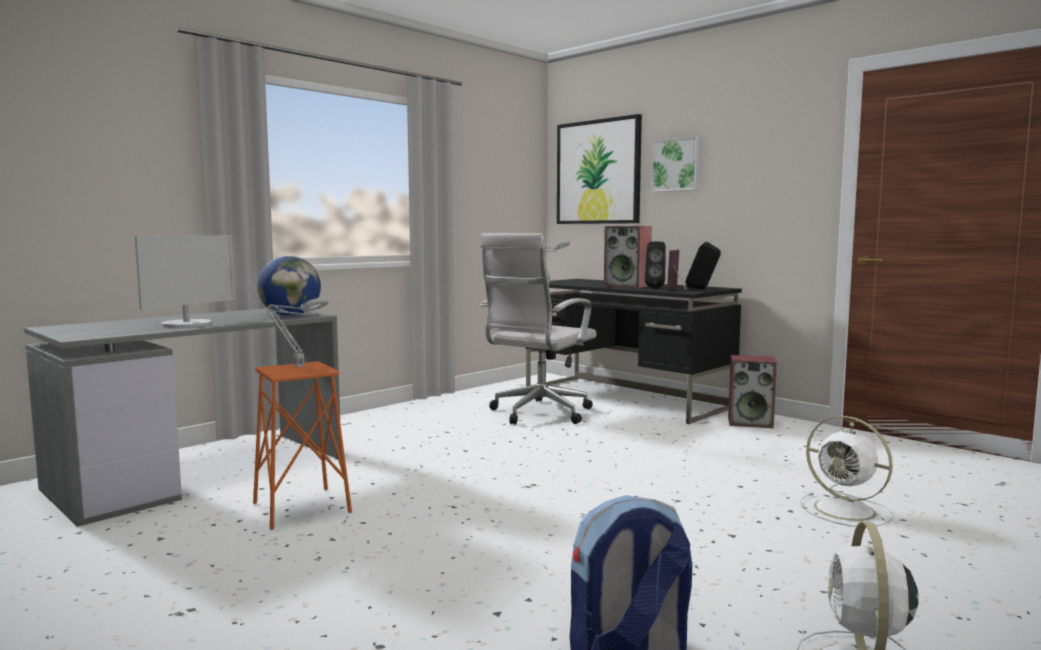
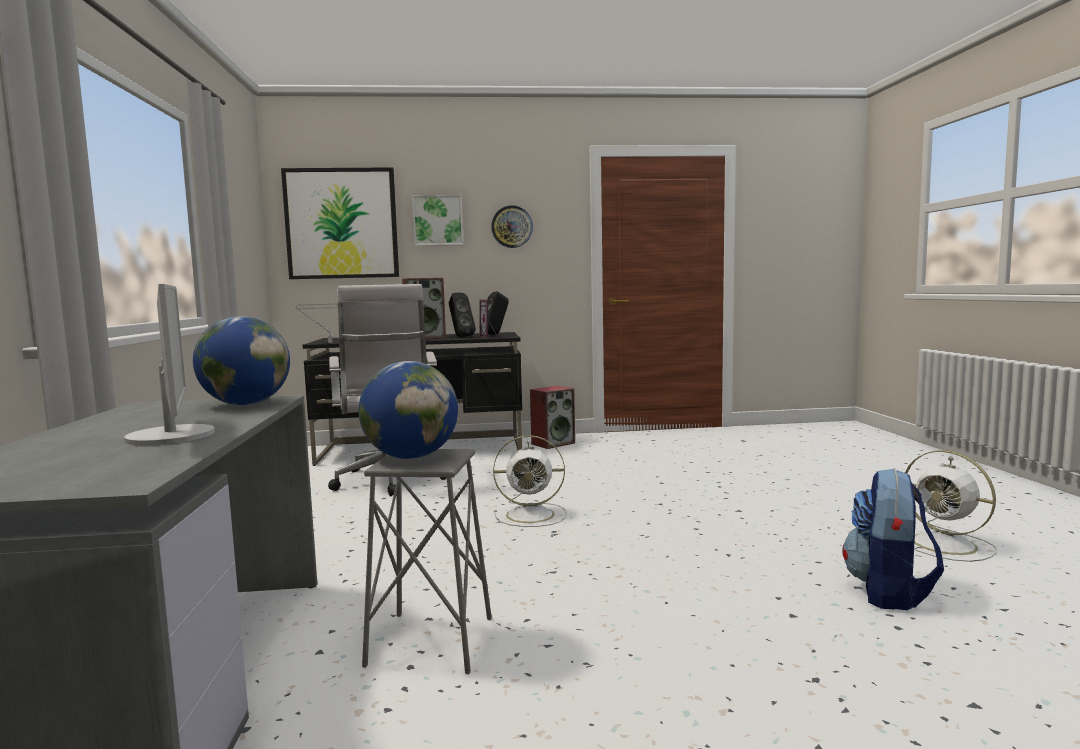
camera: 50 degrees left, 0 degrees up
orange stool [253,361,352,530] -> grey stool [362,449,492,674]
grey table lamp [267,298,329,368] -> globe [359,361,458,459]
white fan [800,416,894,527] -> white fan moved to [493,435,567,527]
none -> wall clock [491,206,533,248]

